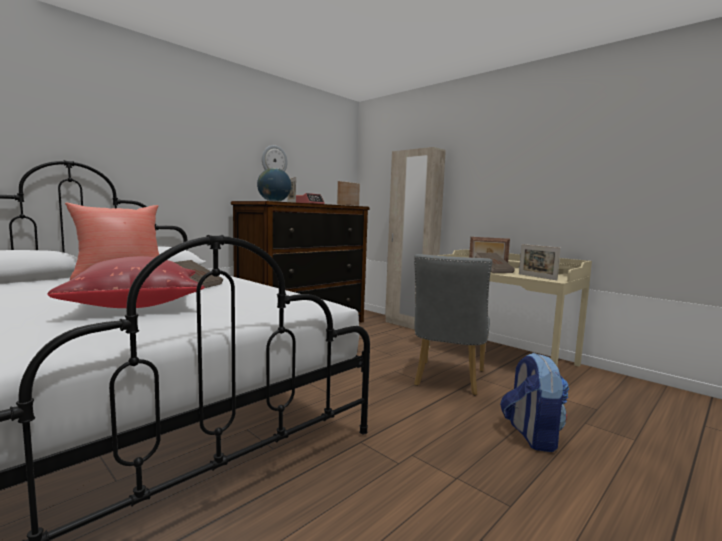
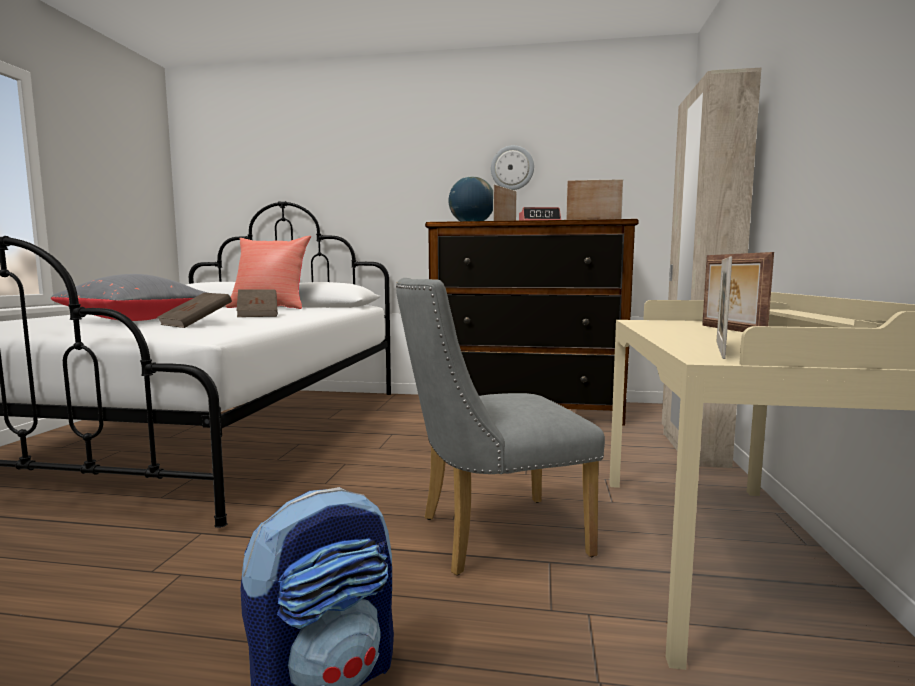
camera: 55 degrees right, 0 degrees up
red pillow [47,256,205,308] -> grey pillow [51,274,208,321]
brown book [476,253,515,273] -> brown book moved to [157,293,232,328]

